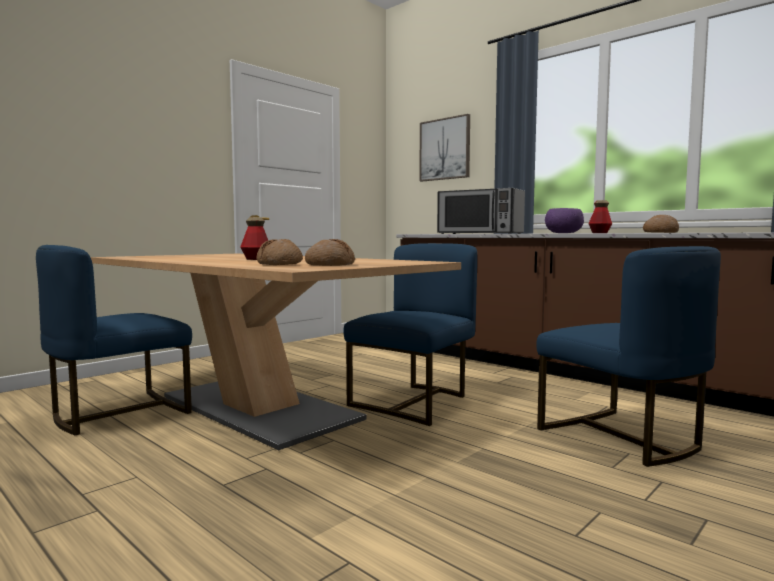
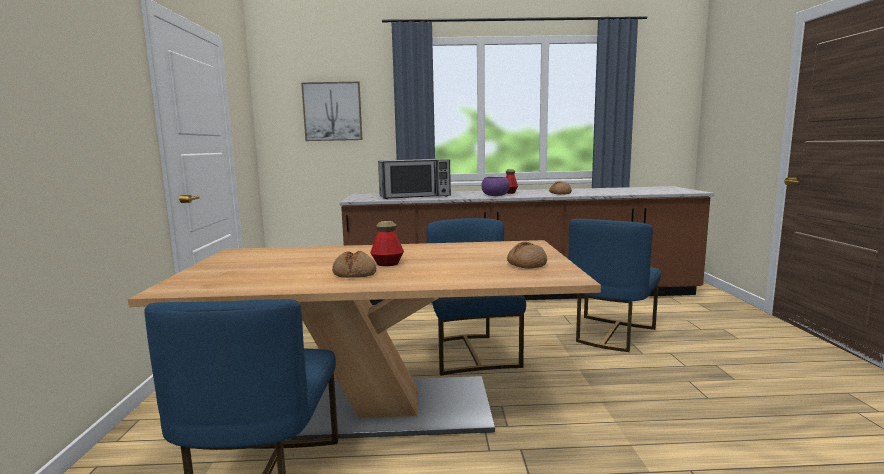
camera: 45 degrees left, 5 degrees up
bread [256,239,303,265] -> bread moved to [332,251,376,278]
blue chair [536,246,721,467] -> blue chair turned 105 degrees clockwise [569,219,661,352]

